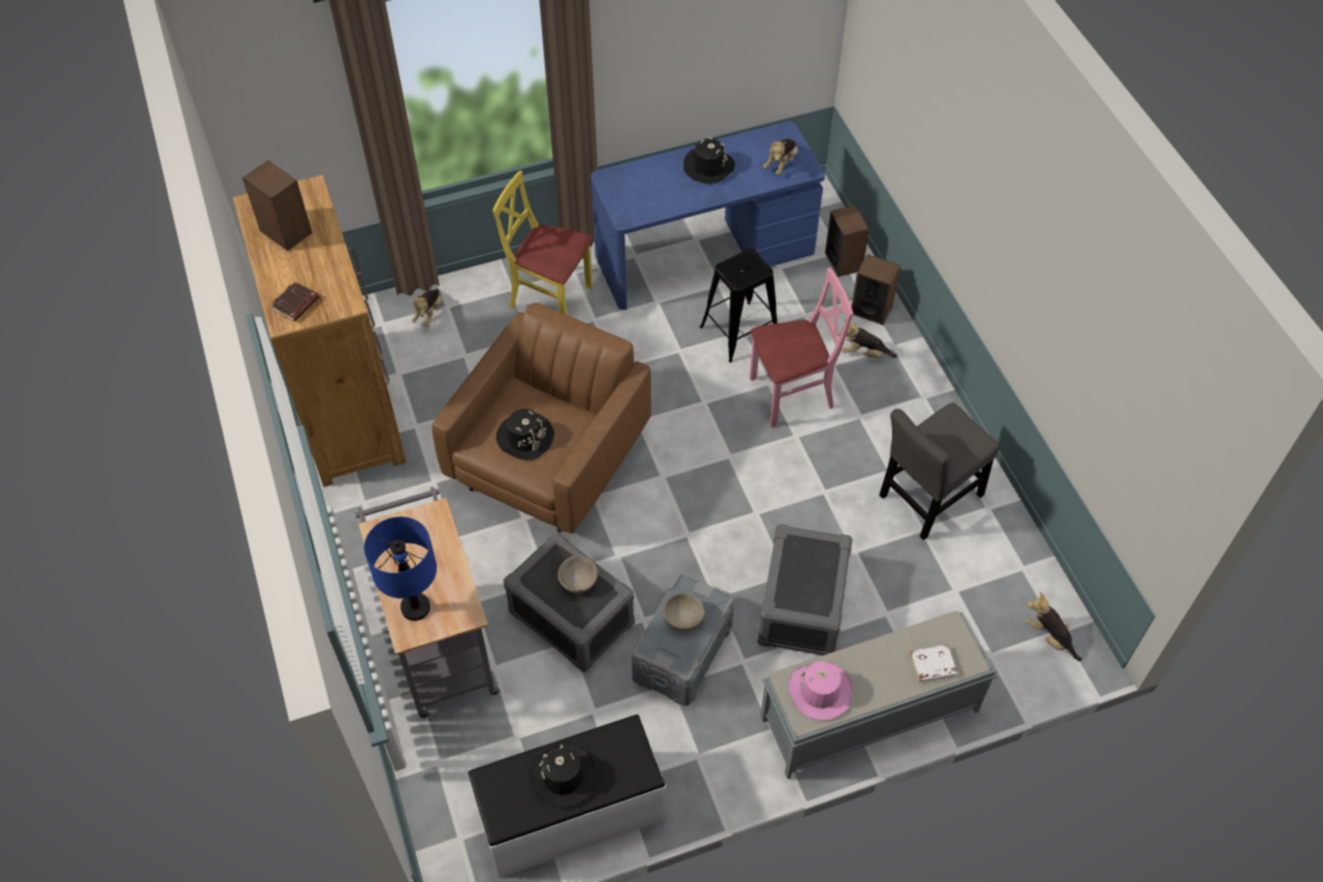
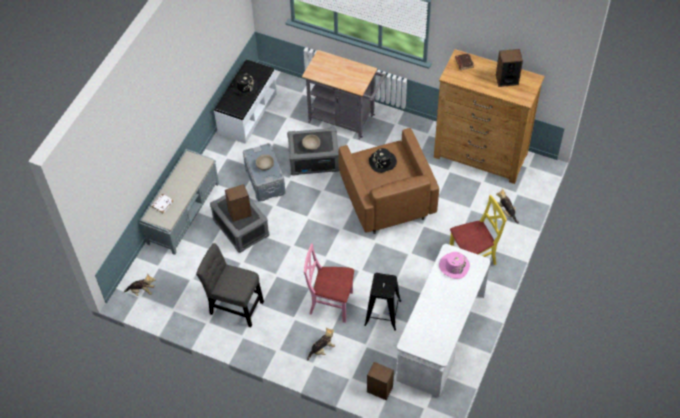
camera: 135 degrees right, 0 degrees up
blue table lamp [364,517,437,621] -> none
blue desk [591,121,825,310] -> white desk [396,244,490,397]
black hat [683,137,735,184] -> none
pink chair [749,268,853,428] -> pink chair turned 75 degrees clockwise [304,243,354,323]
plush toy [763,138,798,175] -> none
pink hat [788,660,853,720] -> pink hat moved to [439,252,470,279]
speaker [851,254,901,325] -> speaker moved to [225,184,252,222]
grey chair [879,403,999,540] -> grey chair turned 75 degrees counterclockwise [196,243,264,327]

